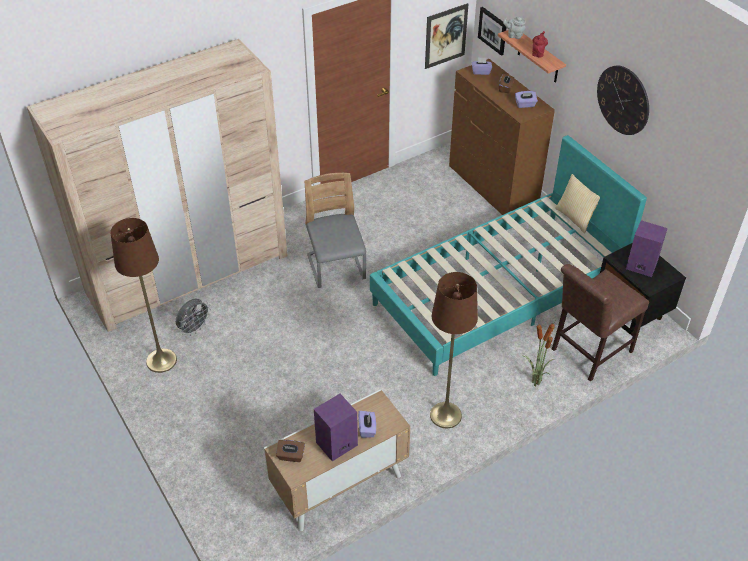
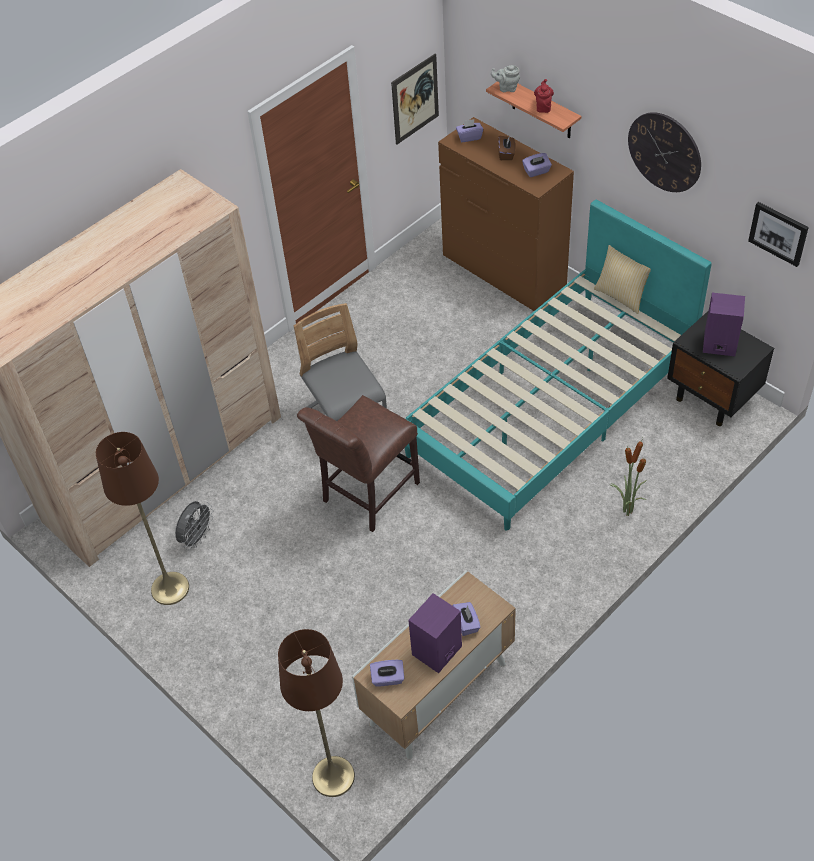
camera: 10 degrees left, 5 degrees up
brown tissue box [276,440,305,462] -> purple tissue box [370,660,404,687]
brown floor lamp [430,272,478,428] -> brown floor lamp moved to [278,629,355,797]
picture [478,7,506,56] -> picture moved to [748,202,809,267]
brown chair [552,264,649,382] -> brown chair moved to [297,395,420,532]

